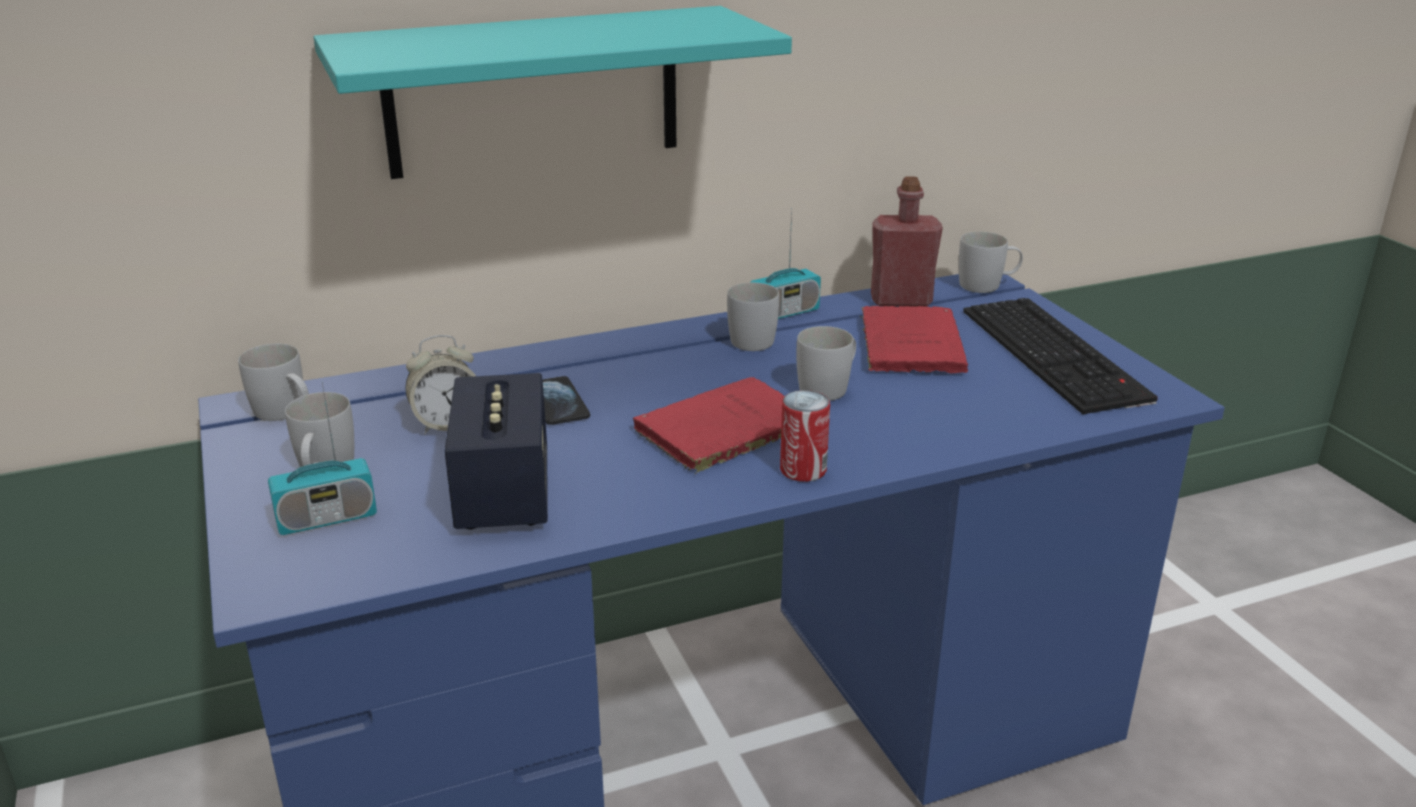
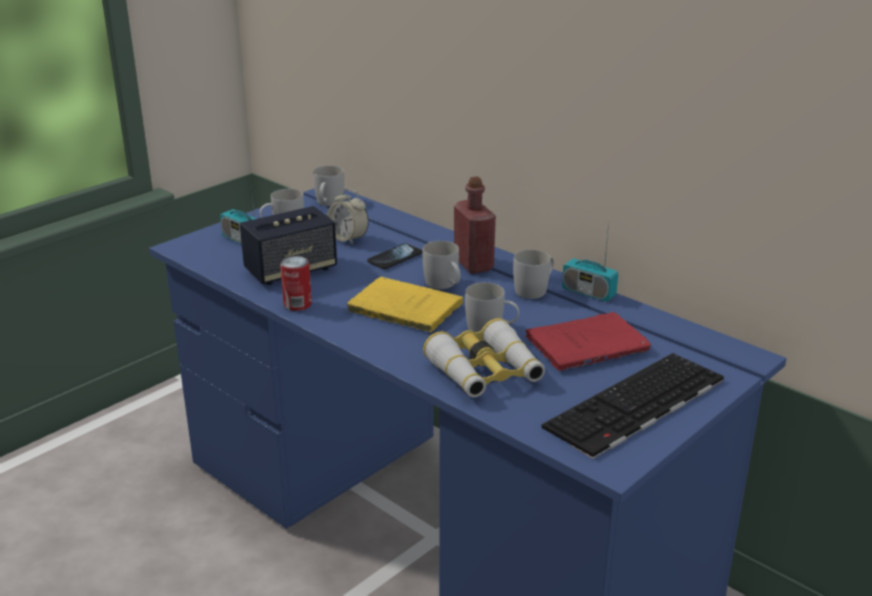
camera: 65 degrees right, 0 degrees up
turquoise shelf [314,6,792,179] -> none
red book [633,377,785,474] -> yellow book [347,277,463,333]
can [780,390,830,482] -> can moved to [280,256,312,311]
red bottle [871,176,943,307] -> red bottle moved to [454,176,496,274]
white mug [959,232,1023,293] -> white mug moved to [423,241,461,289]
none -> binoculars [423,318,545,397]

